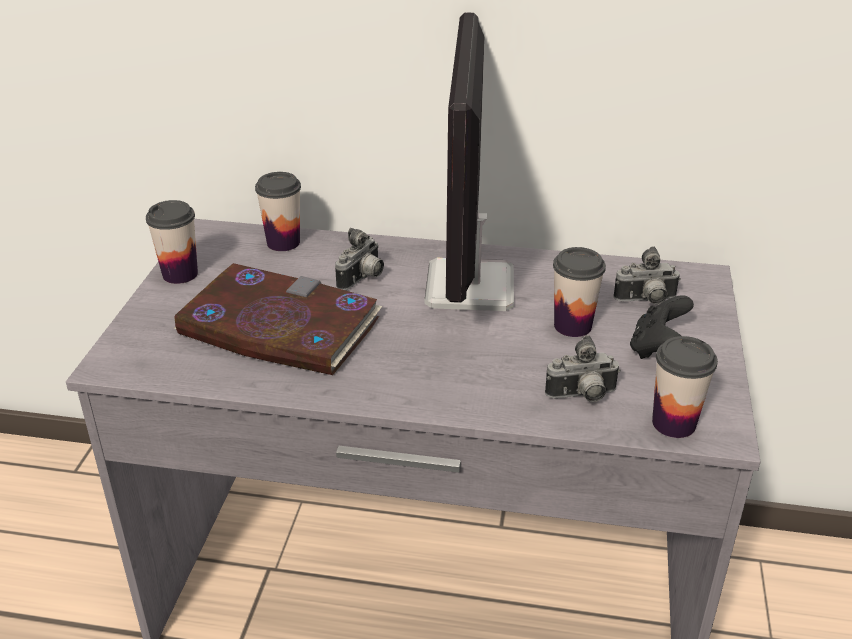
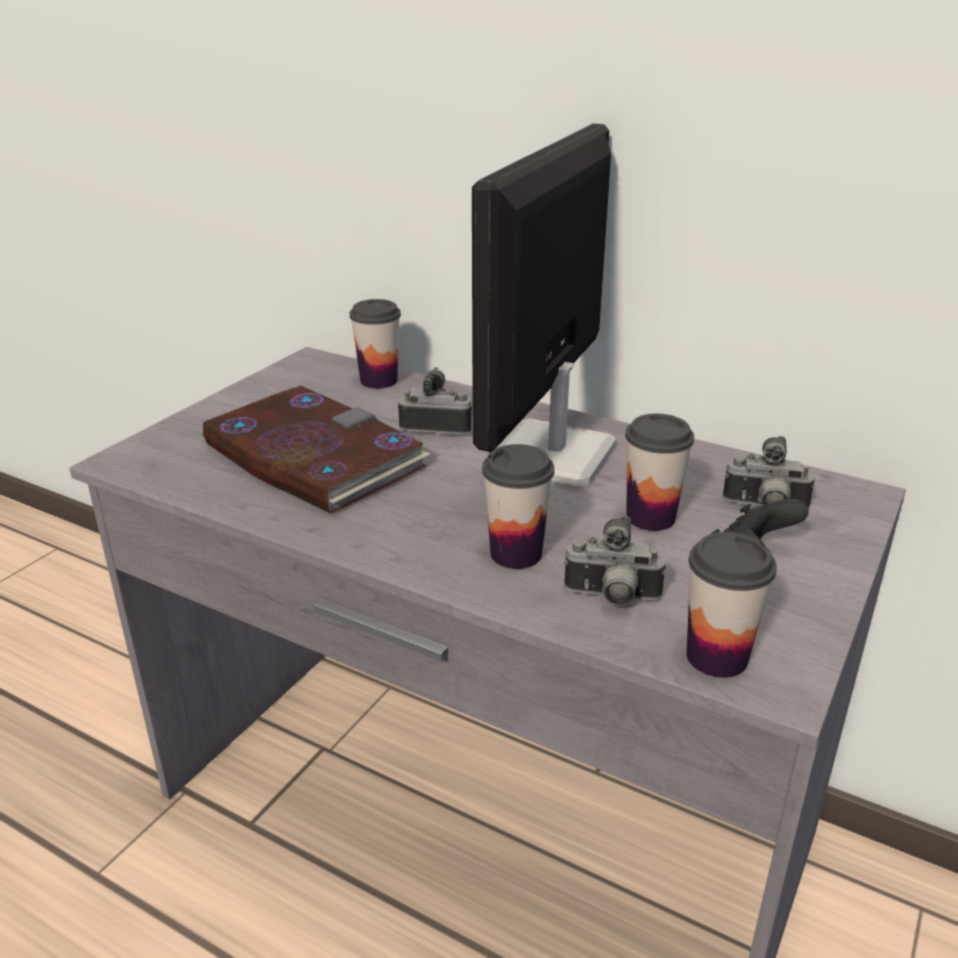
camera: 20 degrees right, 5 degrees down
cup [146,200,198,284] -> cup moved to [482,444,554,569]
camera [335,228,384,290] -> camera turned 135 degrees counterclockwise [398,367,473,435]

